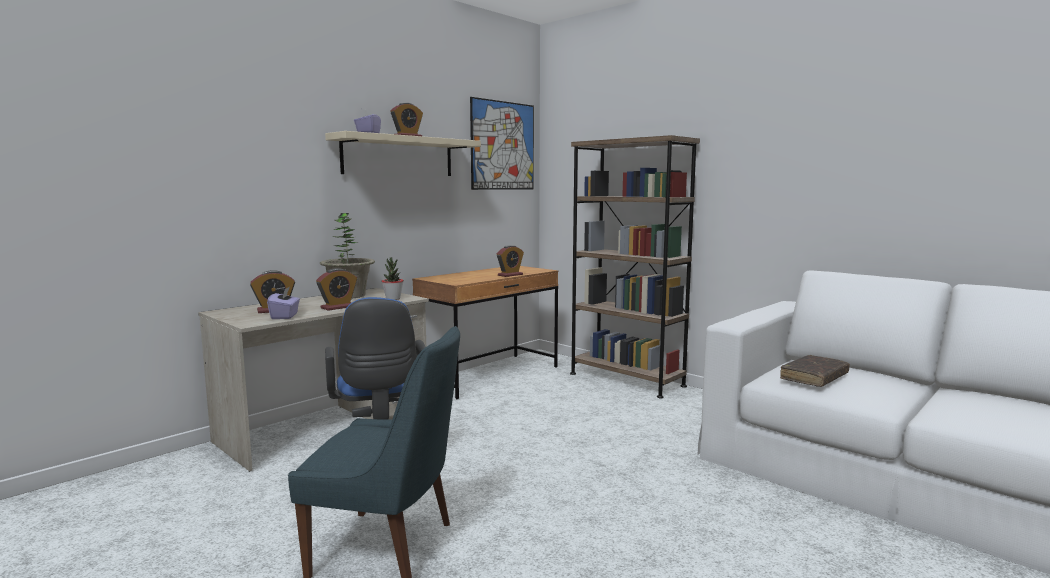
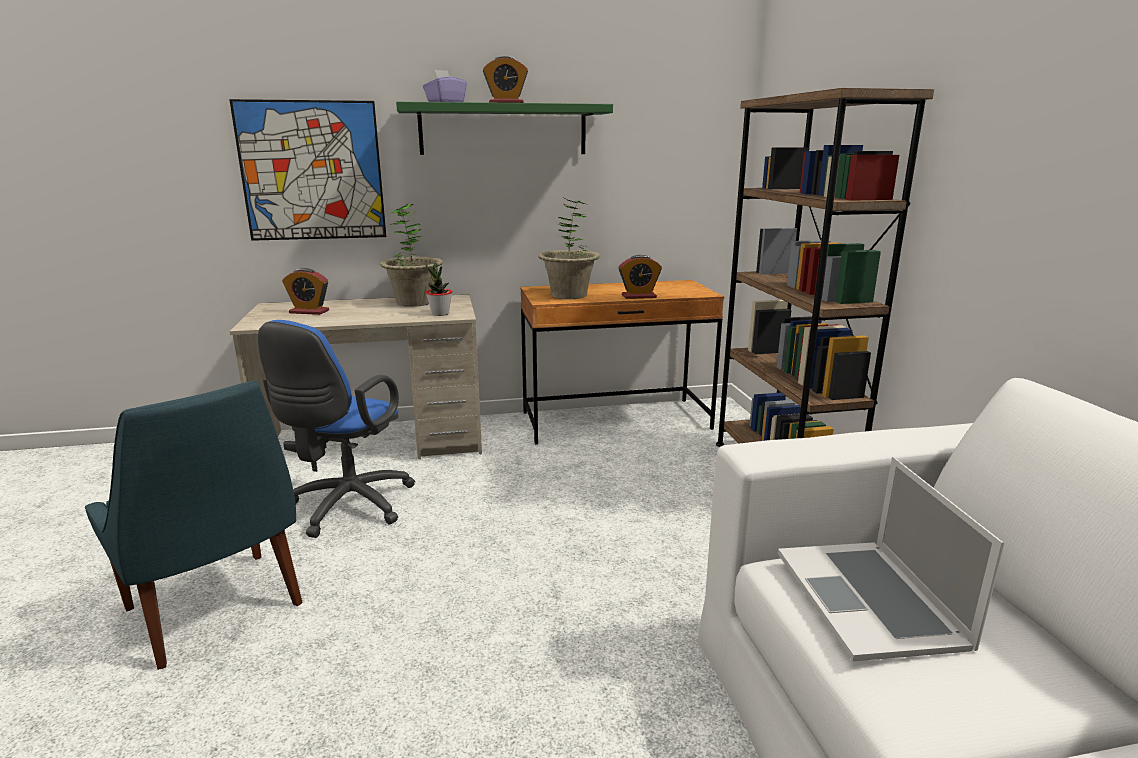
camera: 35 degrees right, 10 degrees up
purple tissue box [267,287,300,319] -> none
alarm clock [316,268,357,311] -> none
beige shelf [325,131,481,176] -> green shelf [396,102,613,155]
picture [470,97,534,190] -> picture moved to [229,99,386,241]
brown book [780,355,850,387] -> laptop [778,457,1005,661]
none -> potted plant [538,197,600,299]

